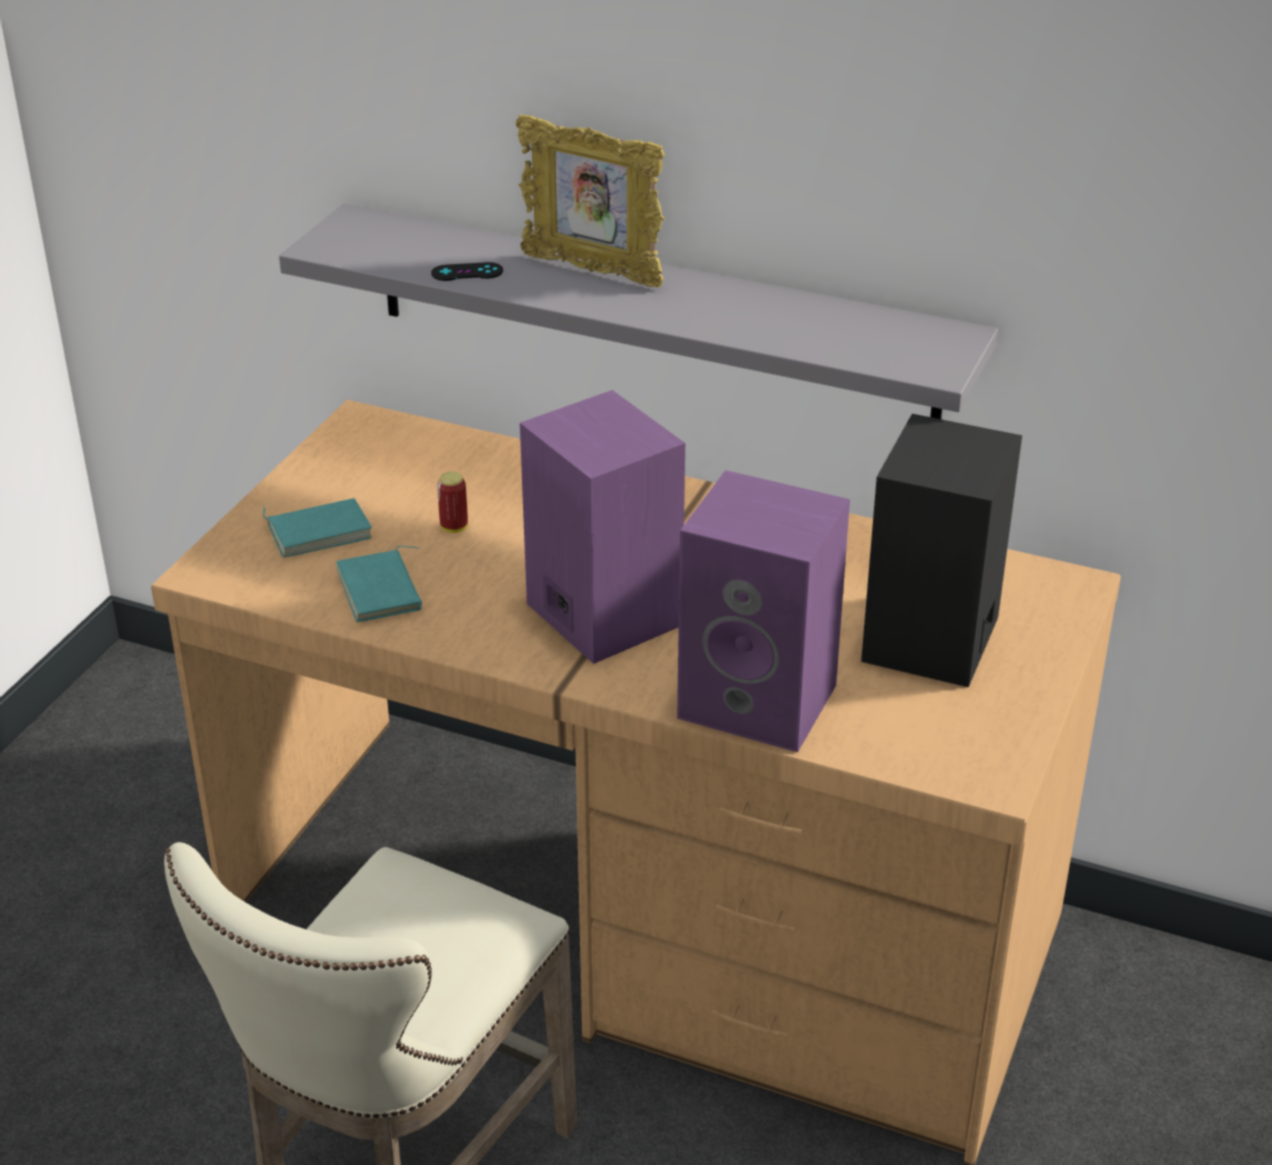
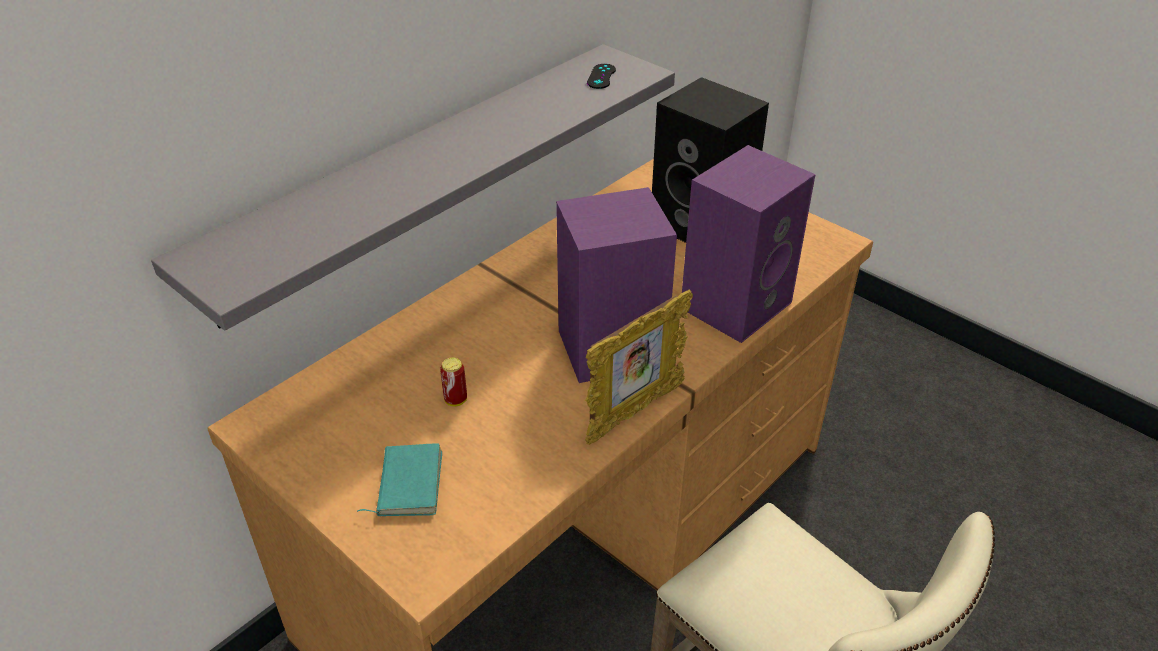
camera: 70 degrees left, 5 degrees up
turquoise book [336,546,422,622] -> none
black game controller [431,262,503,281] -> black game controller moved to [587,64,616,89]
picture frame [516,114,665,288] -> picture frame moved to [585,289,693,445]

